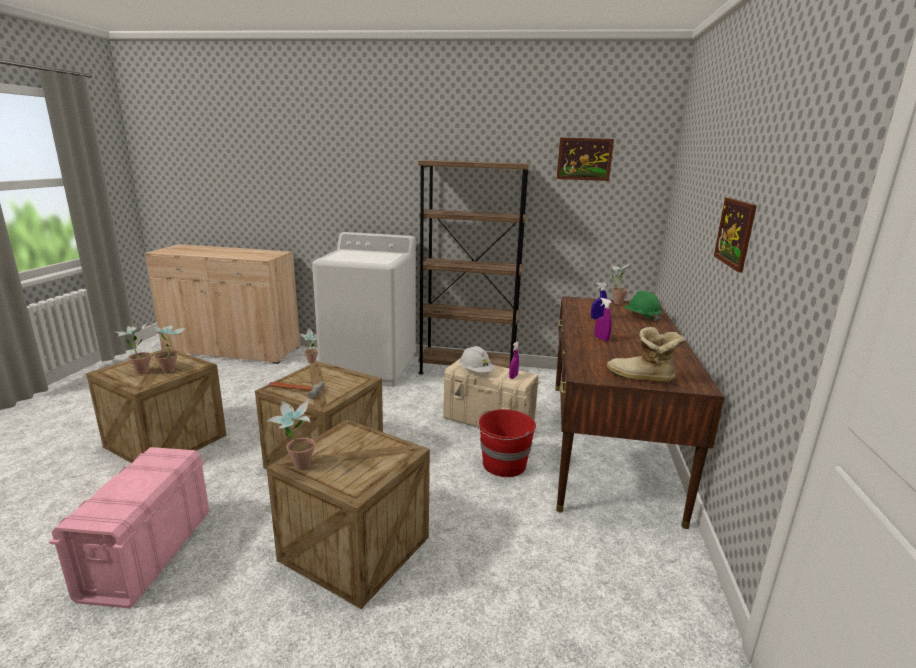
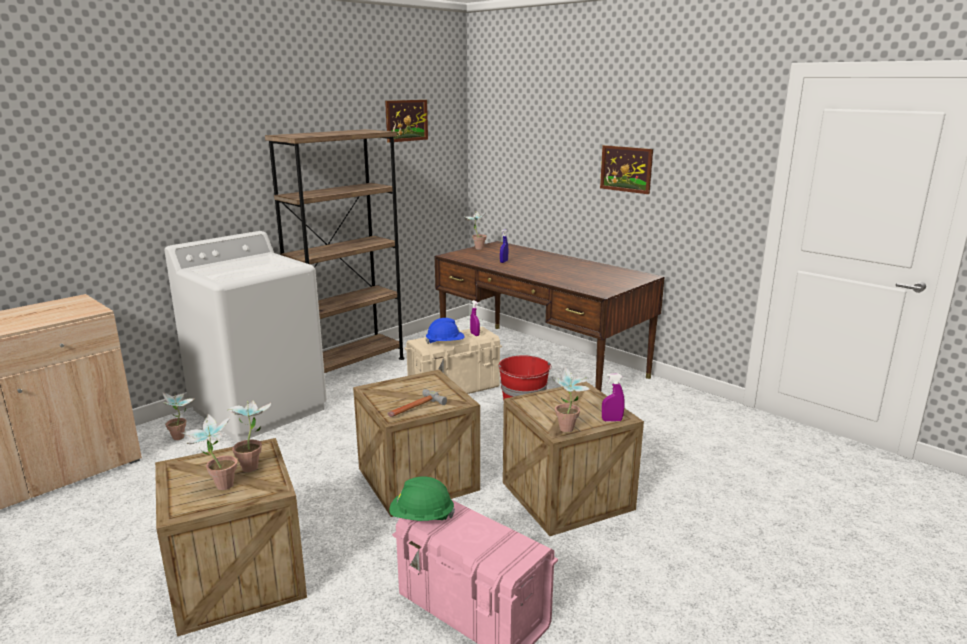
camera: 55 degrees left, 0 degrees up
white hard hat [459,346,494,373] -> blue hard hat [425,318,465,344]
purple spray bottle [595,298,612,341] -> purple spray bottle moved to [602,374,625,422]
boot [607,327,686,382] -> none
green hard hat [624,291,662,322] -> green hard hat moved to [389,476,455,521]

